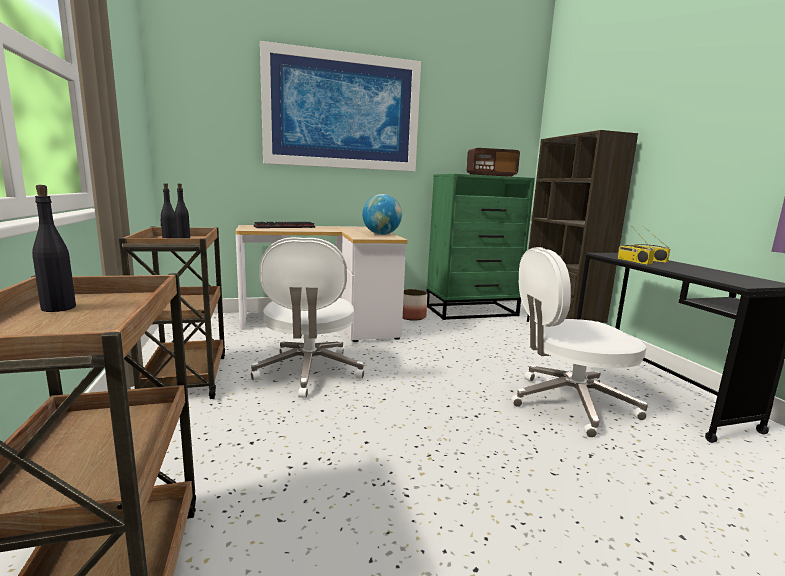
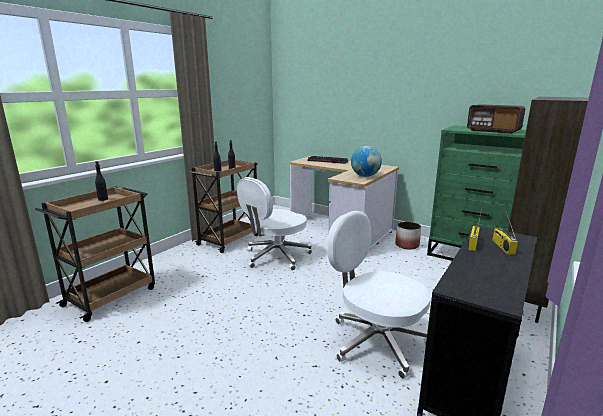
camera: 50 degrees right, 5 degrees up
picture [260,41,421,172] -> none

